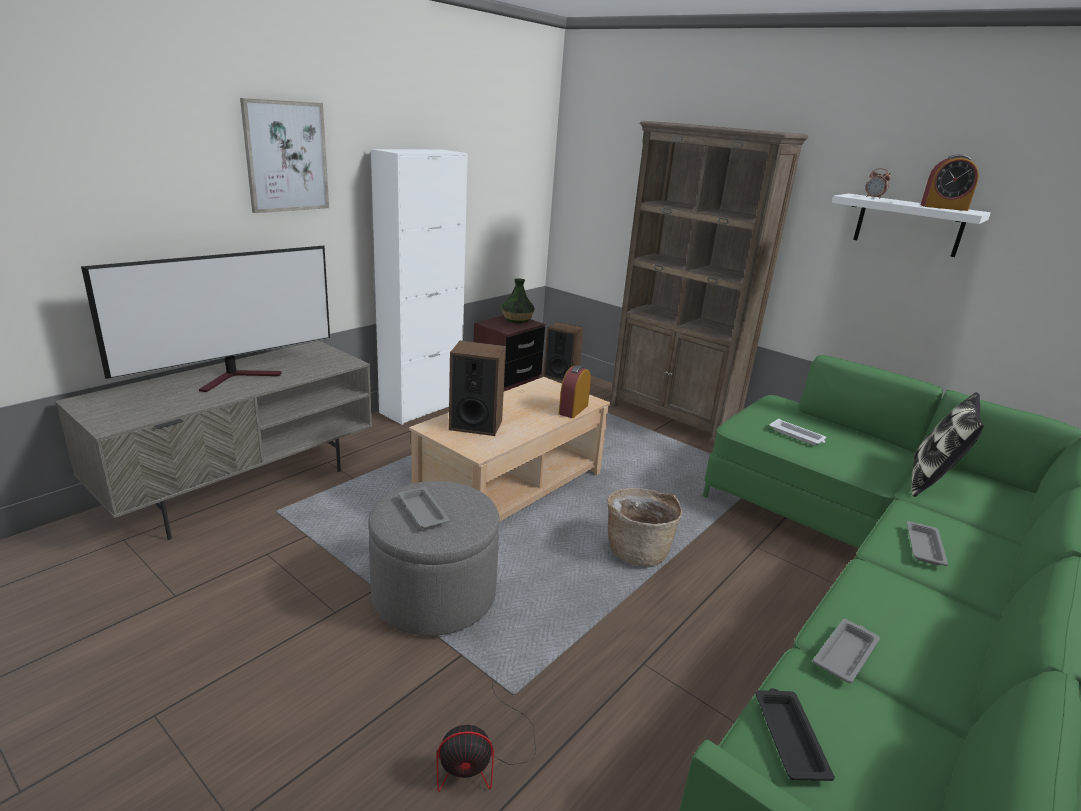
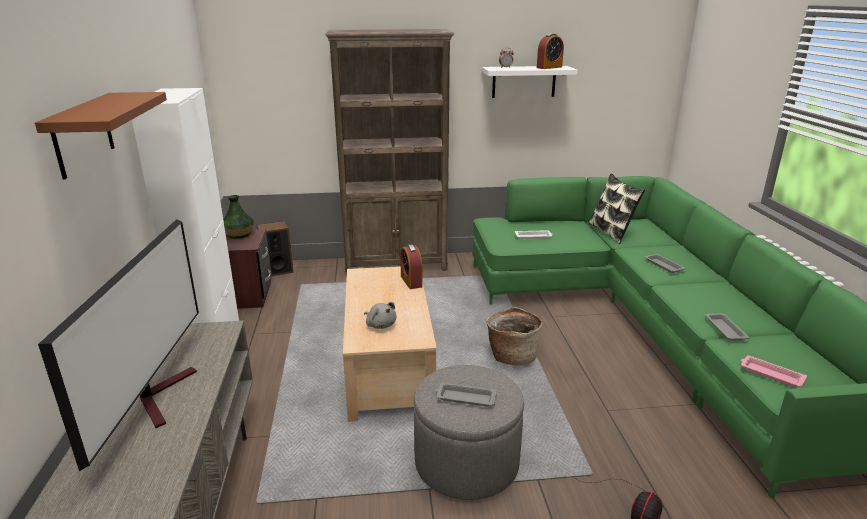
camera: 45 degrees left, 0 degrees up
picture [240,98,329,213] -> brown shelf [35,92,167,180]
speaker [449,341,506,436] -> grey plush toy [364,302,397,329]
black tray [756,688,835,781] -> pink tray [741,355,807,387]

